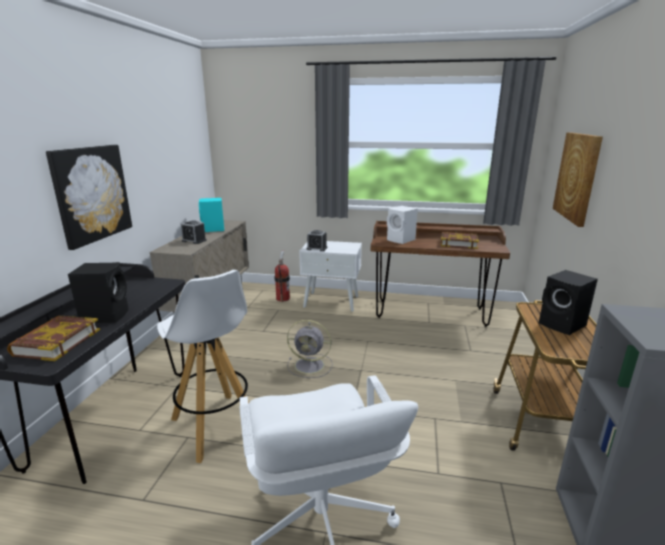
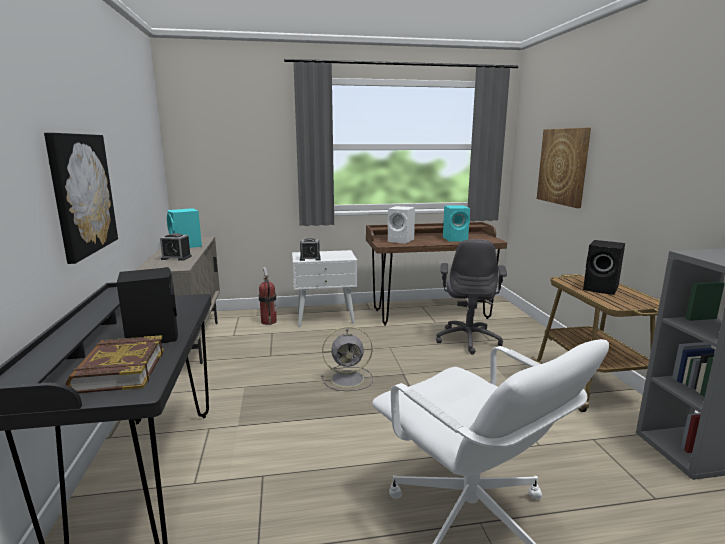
camera: 20 degrees left, 5 degrees down
white stool [157,270,249,463] -> none
book [441,232,479,249] -> turquoise speaker [443,205,470,241]
none -> grey office chair [436,239,507,355]

